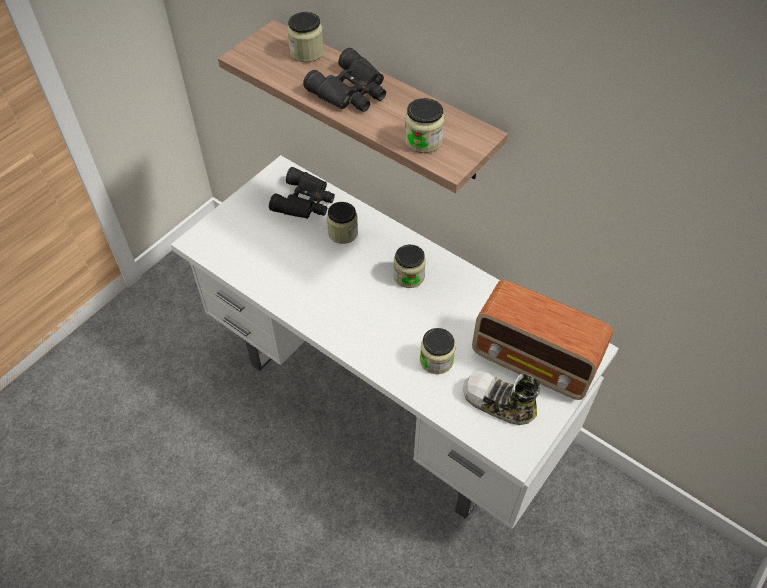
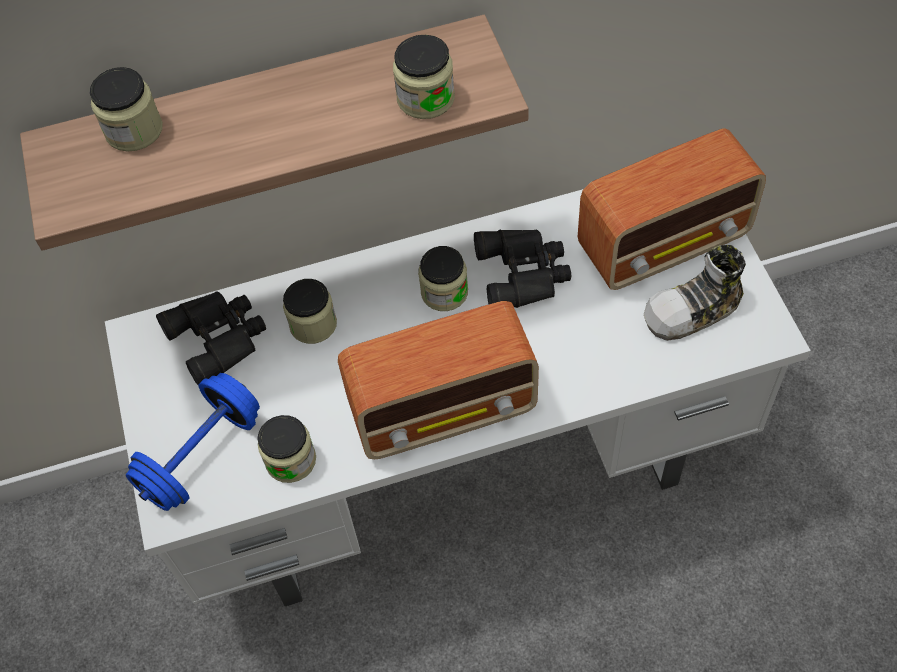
camera: 50 degrees left, 5 degrees up
black binoculars [303,48,386,112] -> black binoculars moved to [474,229,571,308]
jar [420,328,456,374] -> jar moved to [257,415,316,483]
none -> blue dumbbell [126,373,260,511]
none -> radio [338,301,539,459]

